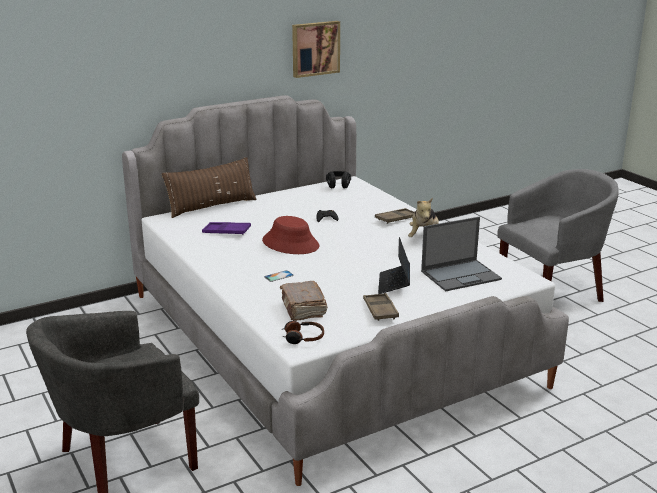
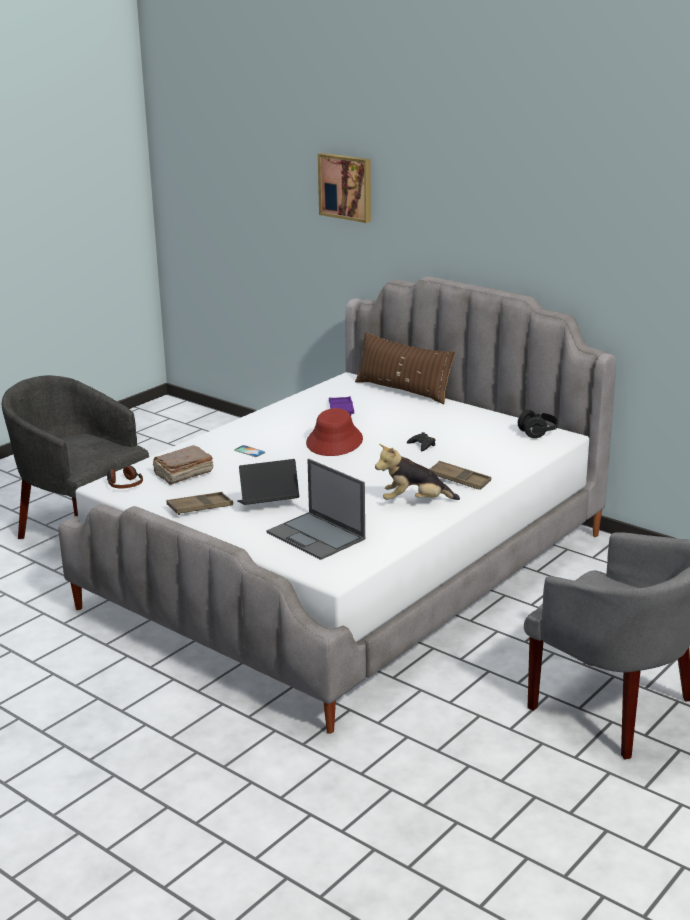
camera: 70 degrees right, 0 degrees up
picture [292,21,340,78] -> picture moved to [318,153,371,223]

